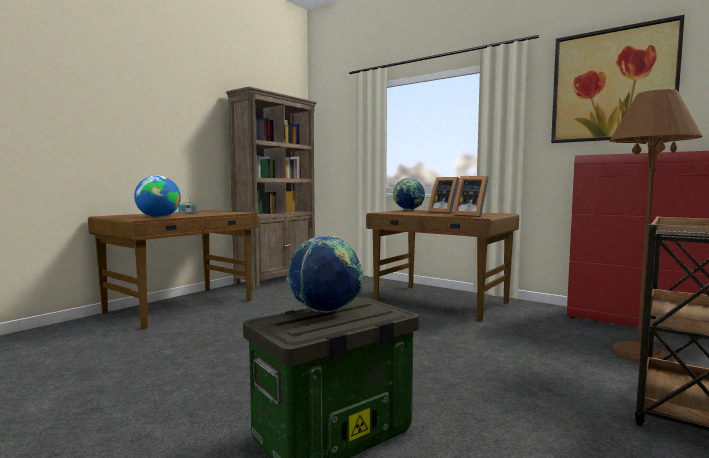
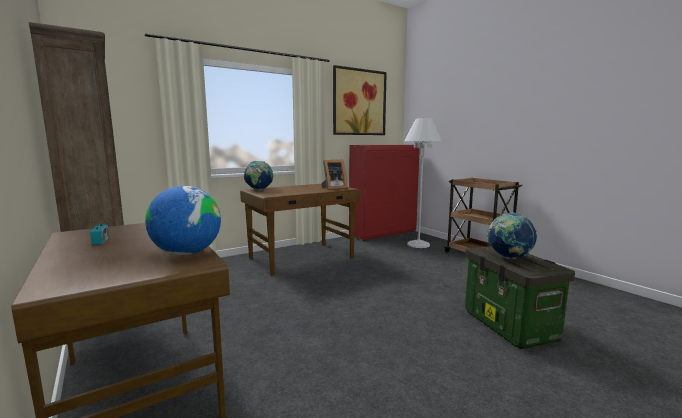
camera: 70 degrees left, 5 degrees up
picture frame [429,177,460,214] -> none
brown floor lamp [610,89,703,361] -> white floor lamp [404,118,442,248]

